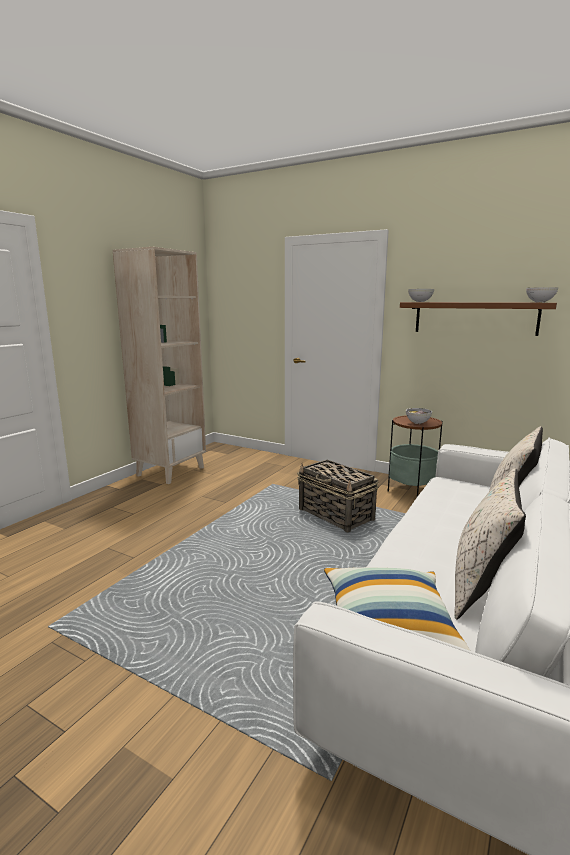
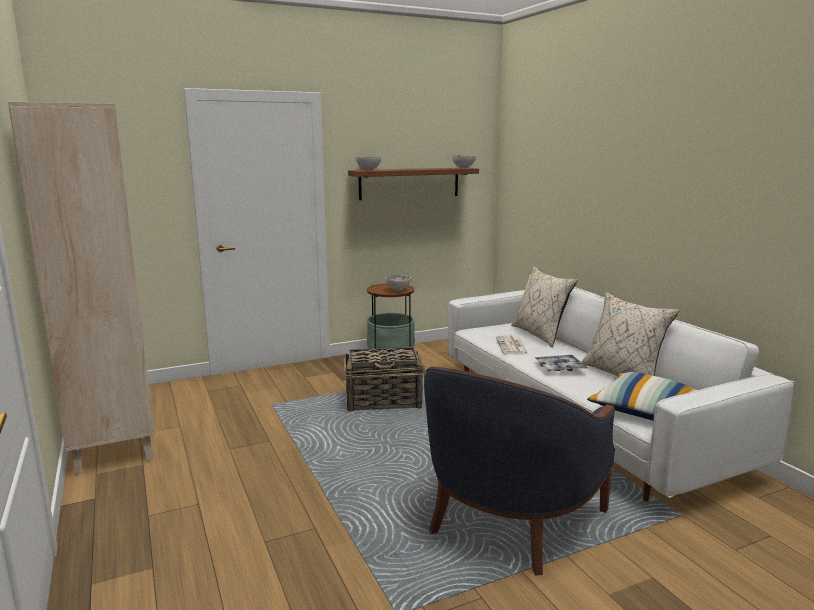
camera: 55 degrees left, 0 degrees up
none -> blue armchair [424,367,615,576]
none -> newspaper [496,335,528,354]
none -> tray [534,355,588,371]

